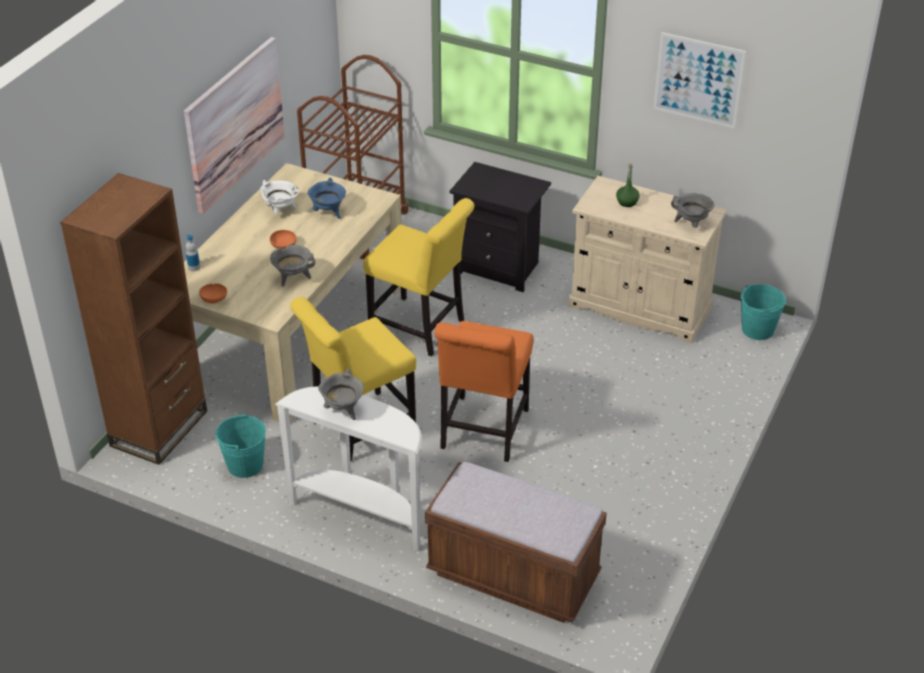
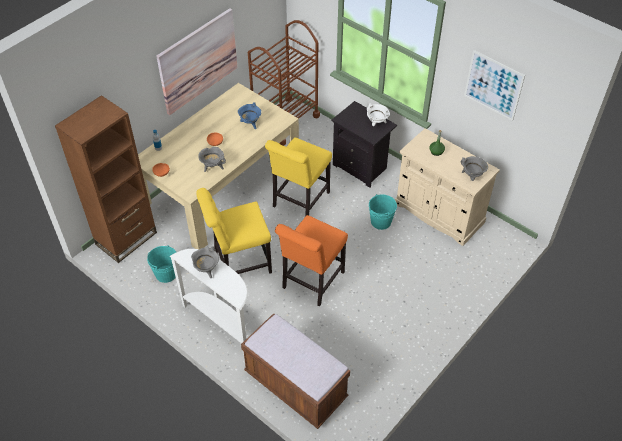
camera: 15 degrees right, 10 degrees up
white cooking pot [260,180,299,214] -> white cooking pot moved to [367,103,390,126]
yellow chair [363,198,474,356] -> yellow chair turned 75 degrees clockwise [265,137,332,217]
turquoise bucket [741,284,786,340] -> turquoise bucket moved to [369,194,397,230]

